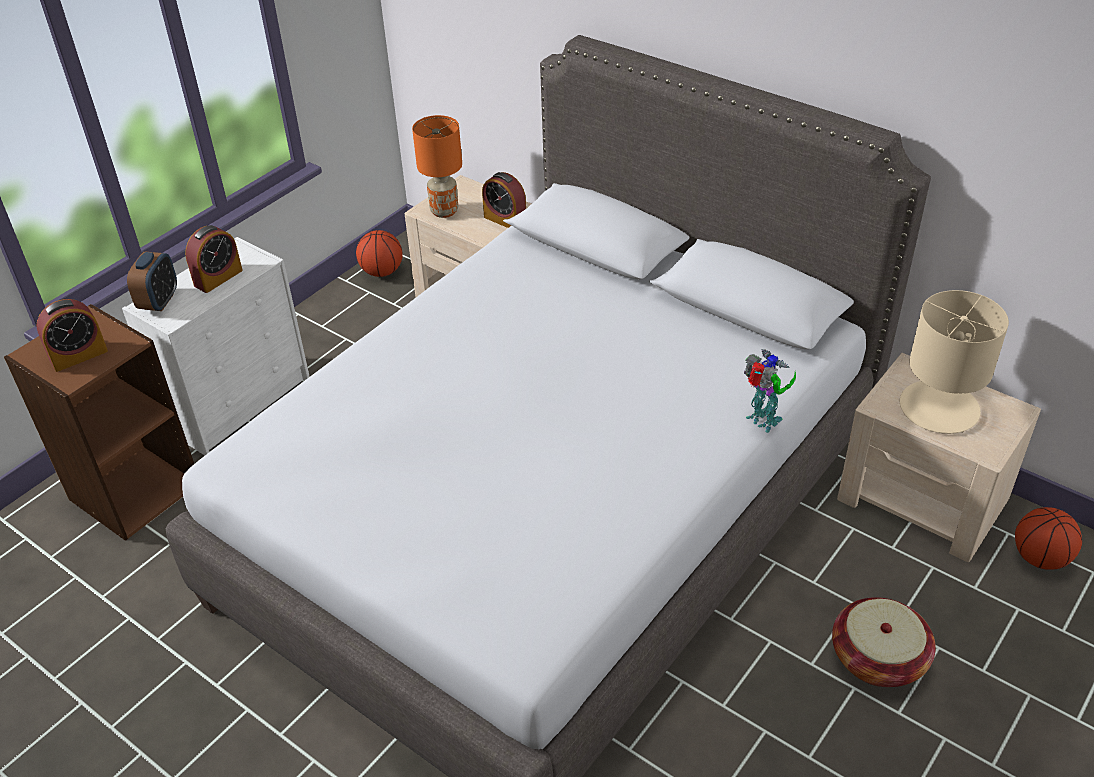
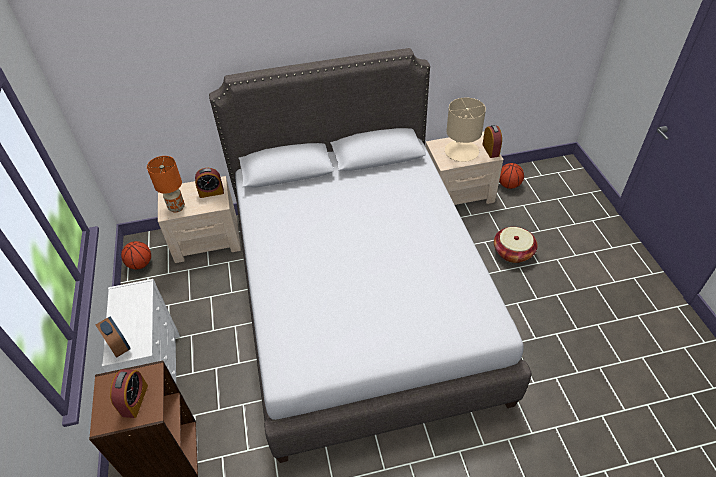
camera: 50 degrees left, 5 degrees up
alarm clock [185,225,243,293] -> alarm clock moved to [482,125,502,158]
toy robot [744,349,796,433] -> none

